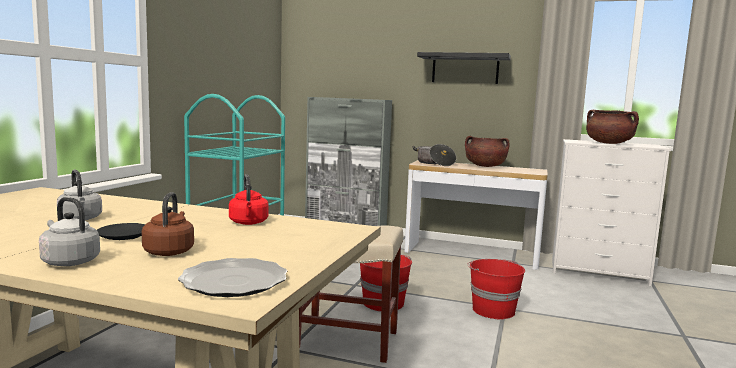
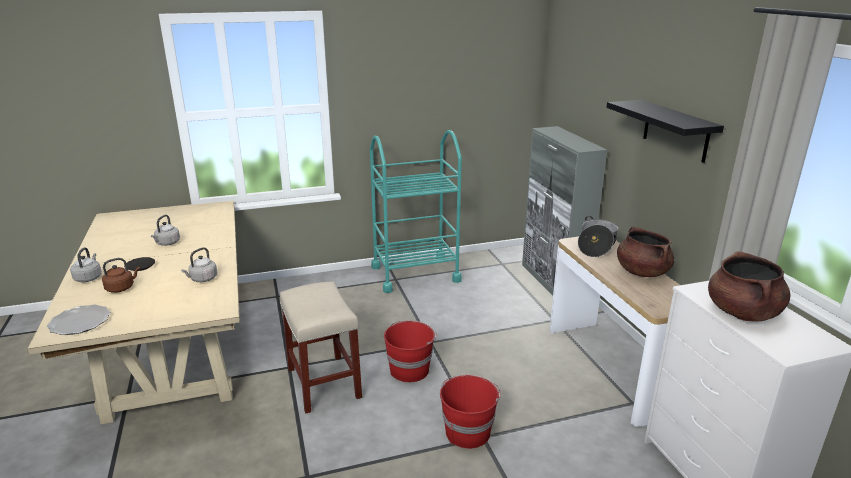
camera: 55 degrees right, 15 degrees up
red kettle [229,174,269,225] -> grey kettle [181,247,217,282]

